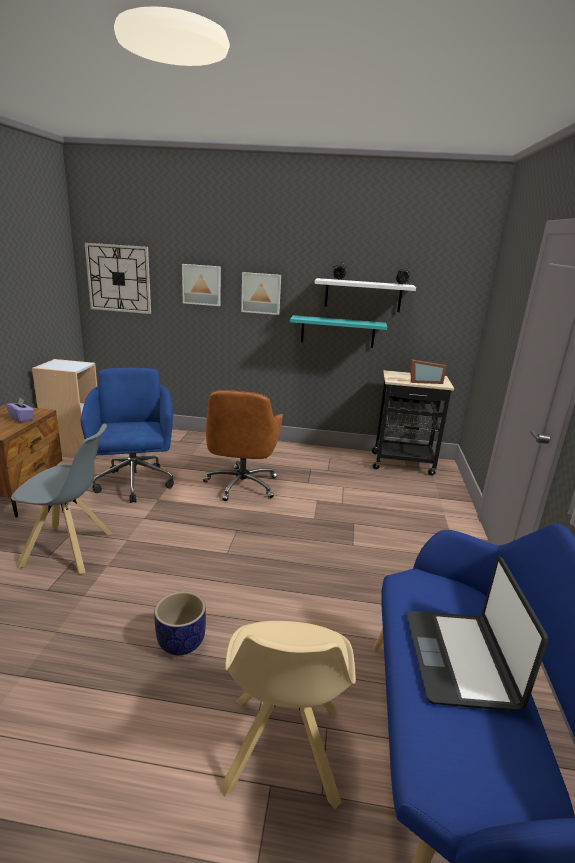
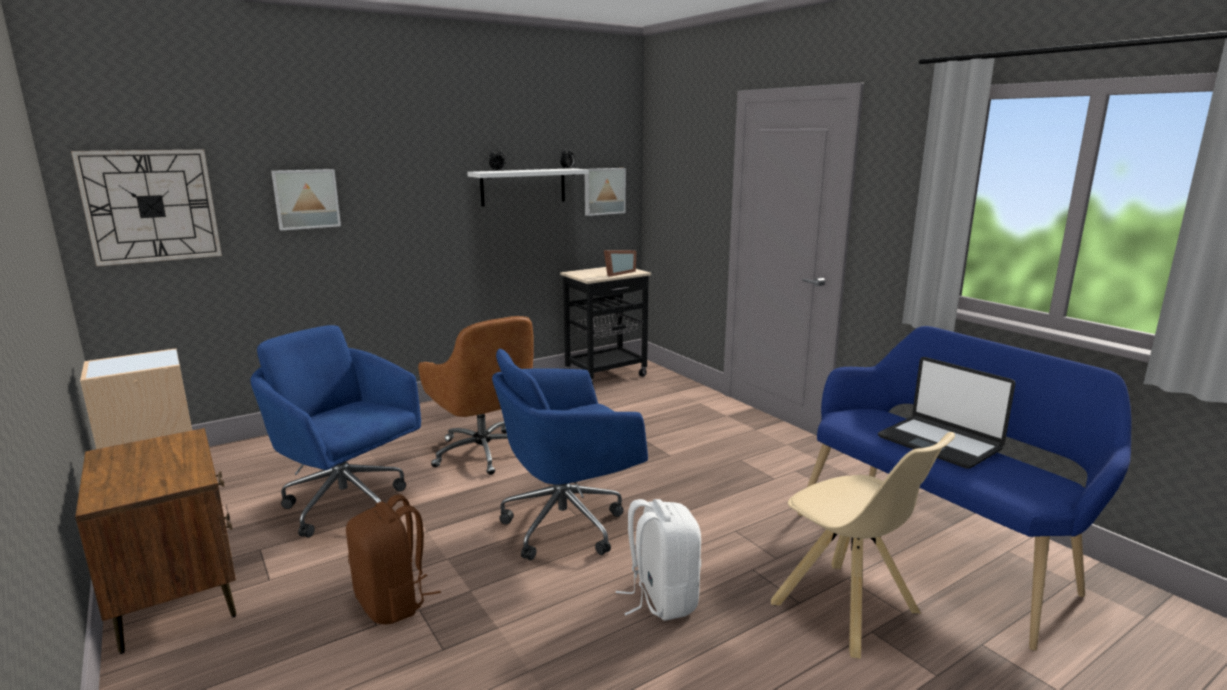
camera: 40 degrees left, 5 degrees down
purple tissue box [6,398,34,423] -> none
grey chair [11,424,113,575] -> brown backpack [346,494,441,624]
planter [154,591,206,655] -> white backpack [616,499,701,621]
picture [241,272,281,315] -> picture moved to [585,168,626,216]
turquoise shelf [290,315,387,348] -> none
none -> blue office chair [492,349,648,560]

